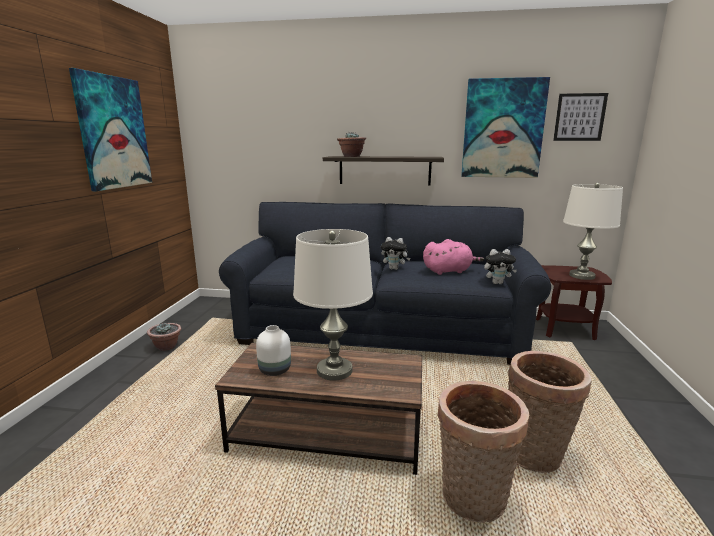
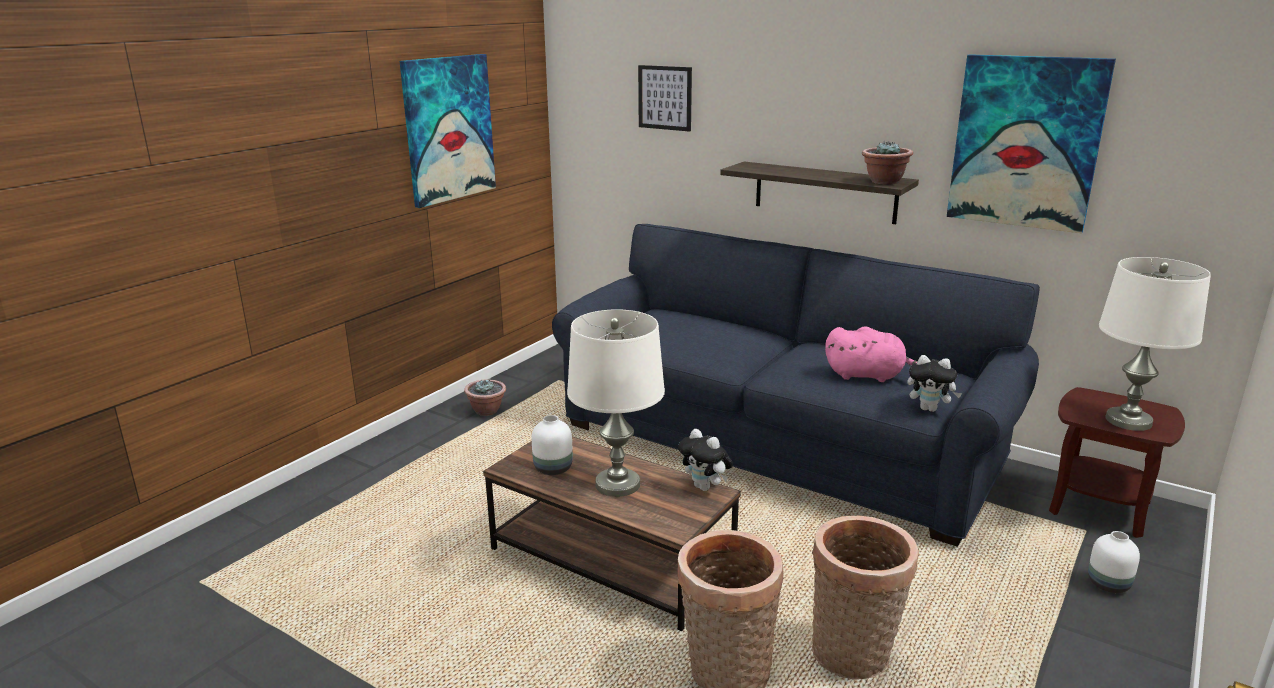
camera: 25 degrees right, 5 degrees up
potted plant [337,132,366,157] -> potted plant moved to [862,141,913,185]
plush toy [381,237,410,270] -> plush toy moved to [678,429,733,491]
picture [553,93,608,141] -> picture moved to [638,65,692,132]
none -> white vase [1088,531,1140,593]

